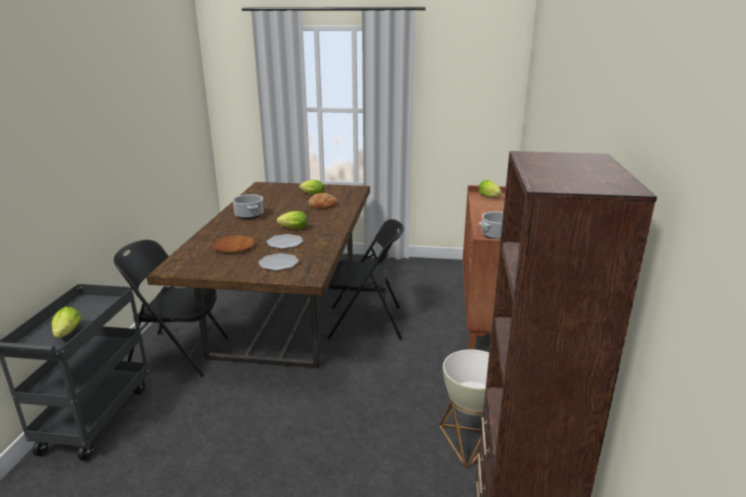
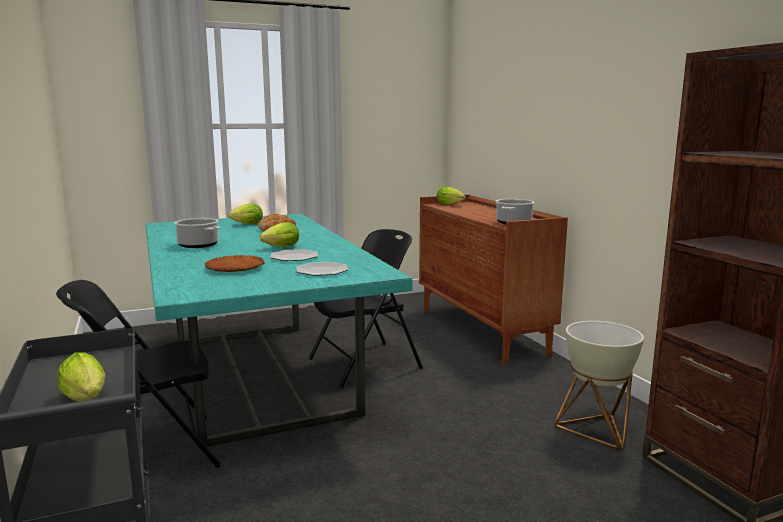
camera: 30 degrees left, 10 degrees down
brown dining table [147,182,370,368] -> turquoise dining table [145,214,412,448]

